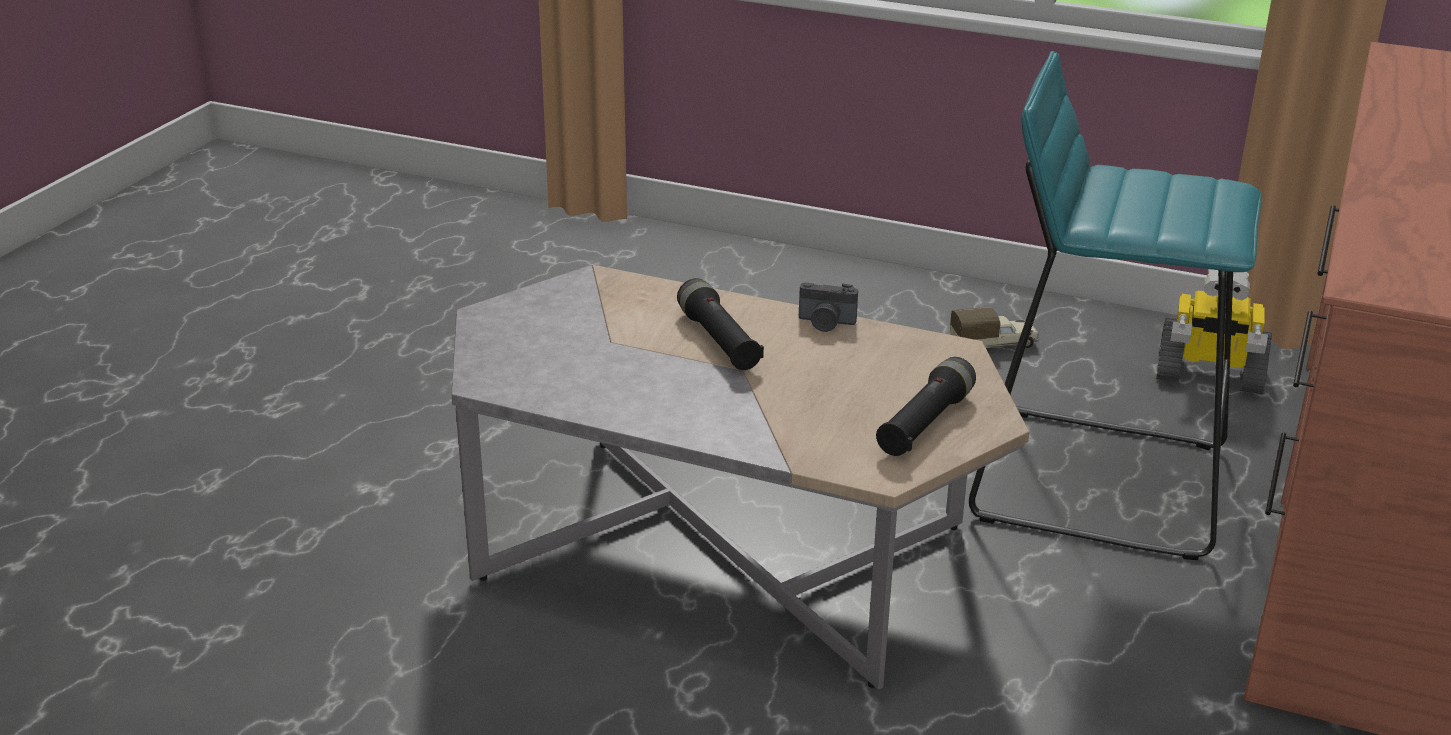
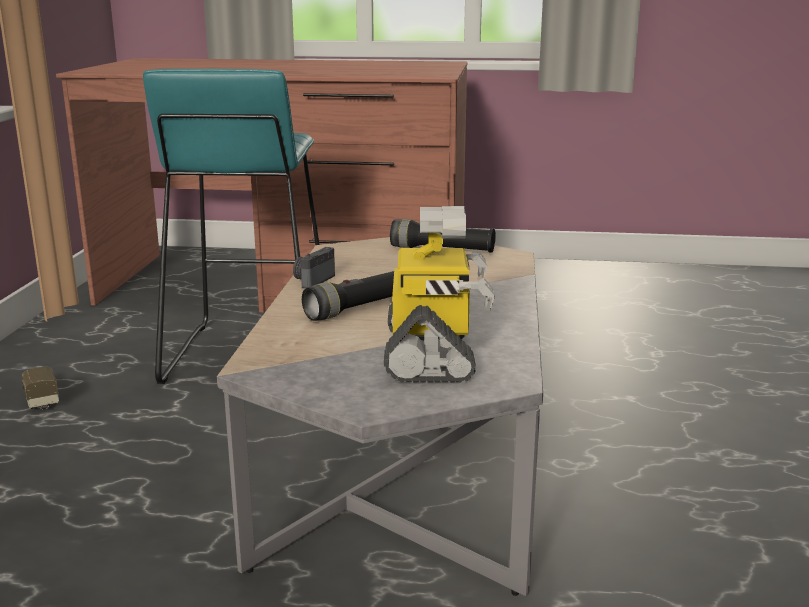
camera: 105 degrees left, 10 degrees down
camera [799,283,858,332] -> camera turned 150 degrees counterclockwise [293,247,335,289]
toy robot [1156,269,1272,394] -> toy robot moved to [384,206,495,383]

